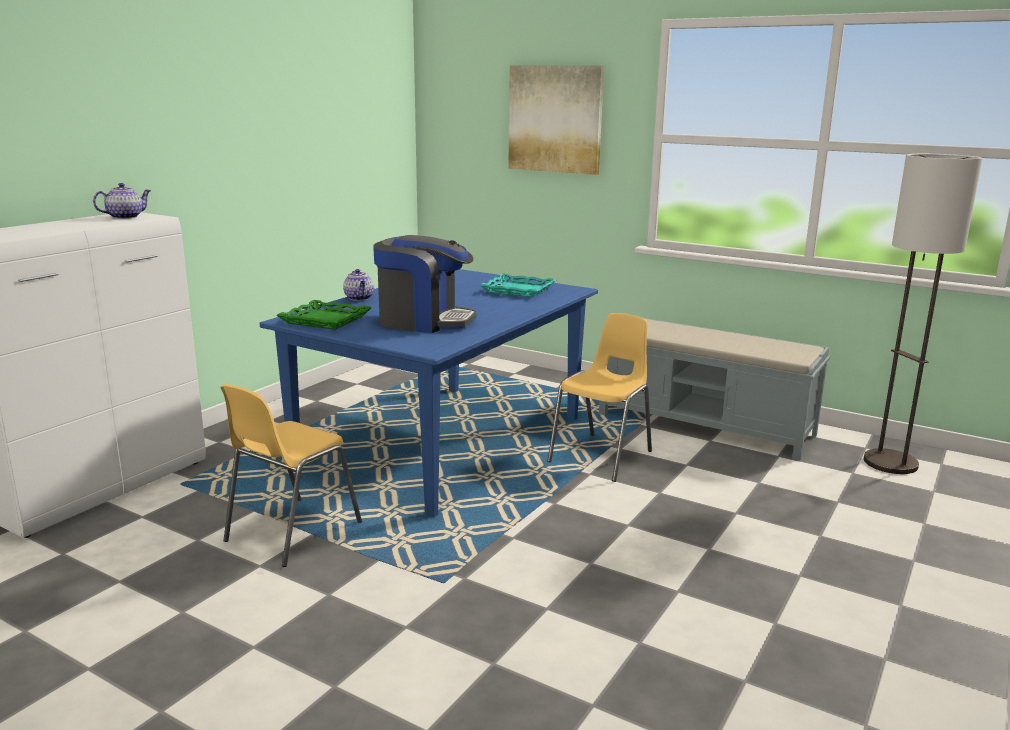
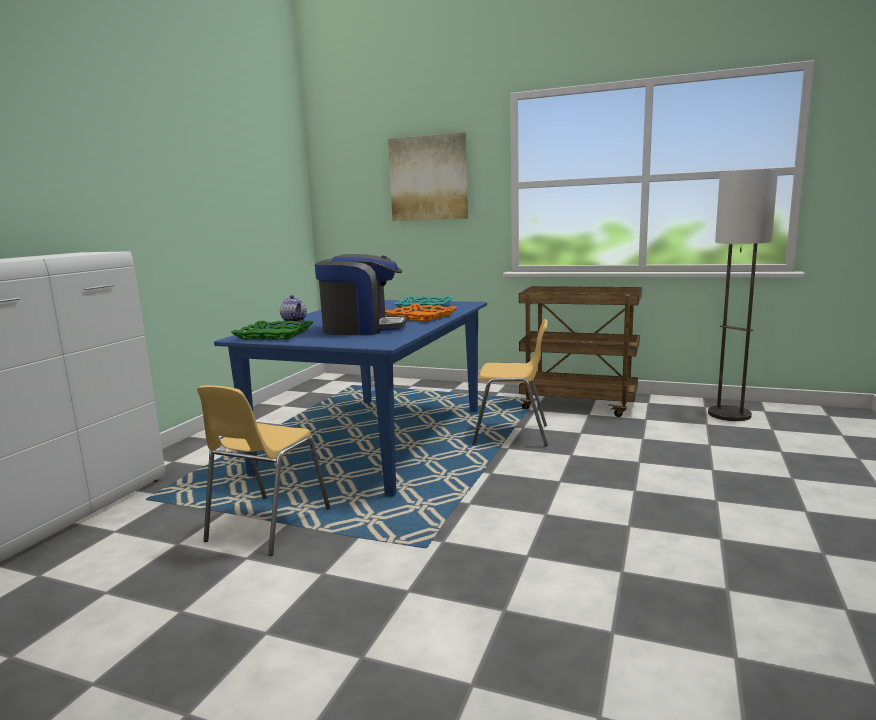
camera: 10 degrees left, 5 degrees down
teapot [93,183,151,219] -> none
yellow chair [547,313,652,482] -> yellow chair turned 75 degrees clockwise [472,319,548,446]
grey bench [599,318,830,460] -> brown cart [519,286,642,417]
none -> orange tray [385,304,458,322]

